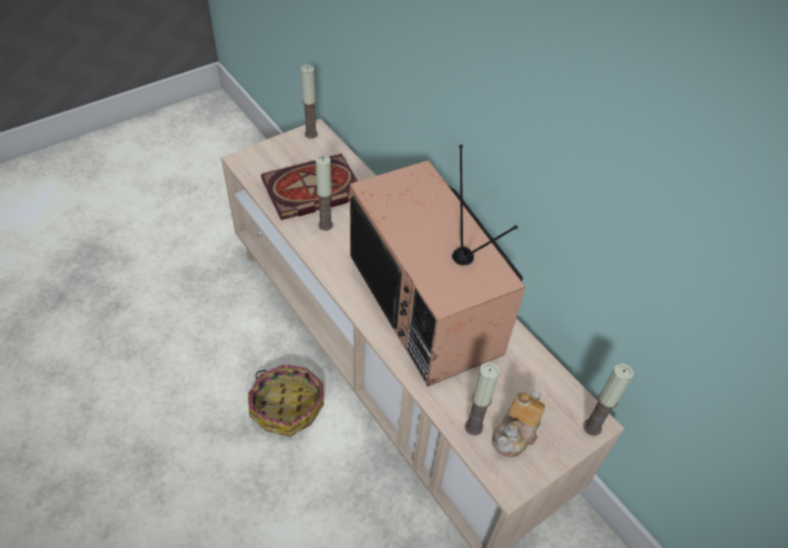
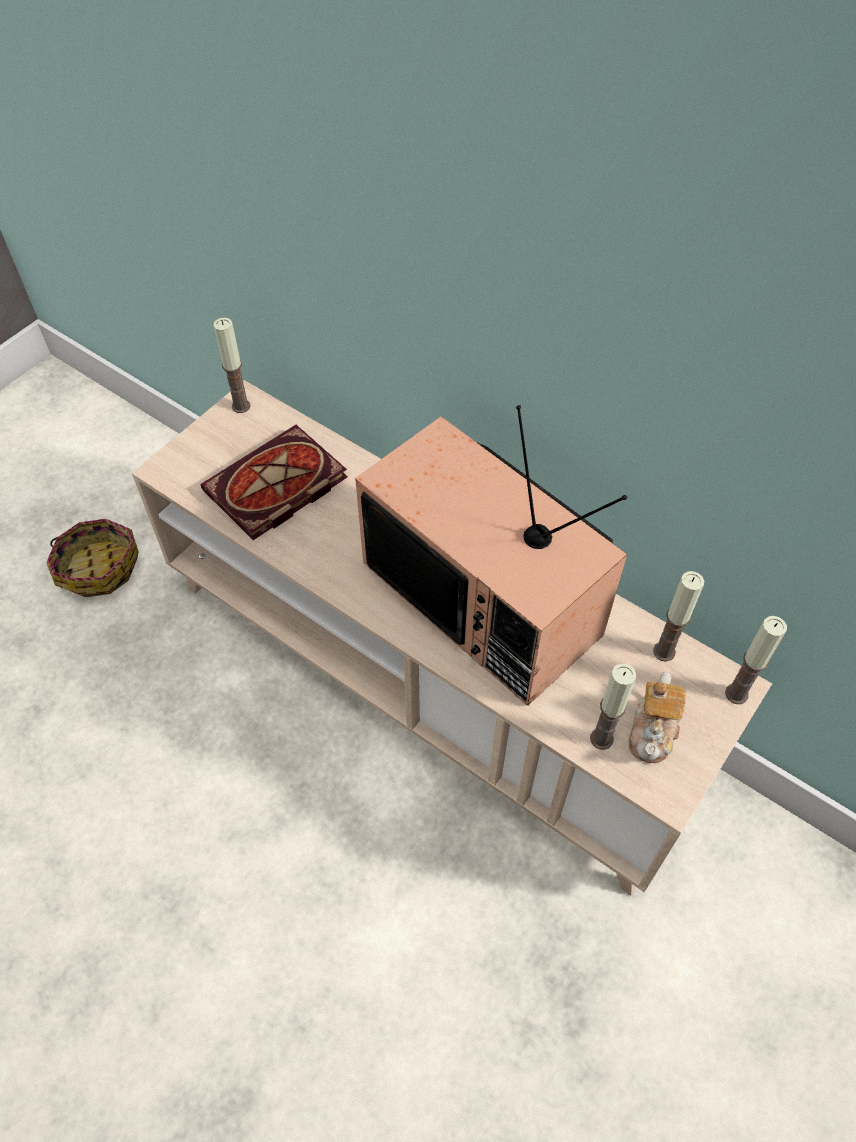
camera: 15 degrees left, 5 degrees up
basket [248,364,324,437] -> basket moved to [47,519,138,597]
candle [315,155,333,231] -> candle moved to [653,571,704,662]

